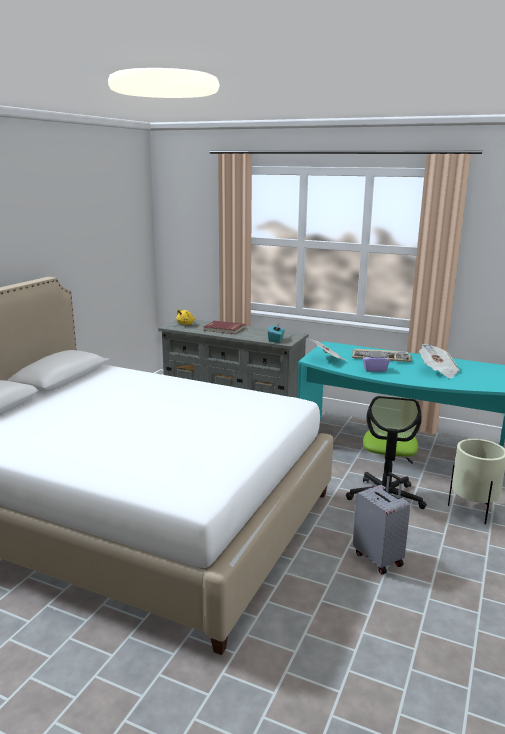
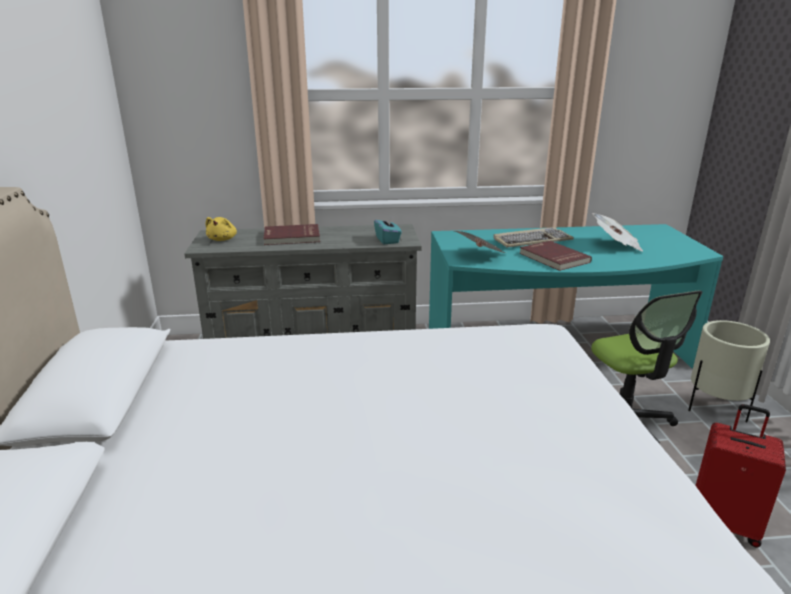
camera: 30 degrees left, 5 degrees up
grey suitcase [353,472,410,574] -> red suitcase [696,404,786,548]
purple tissue box [362,351,390,372] -> red book [519,241,592,271]

